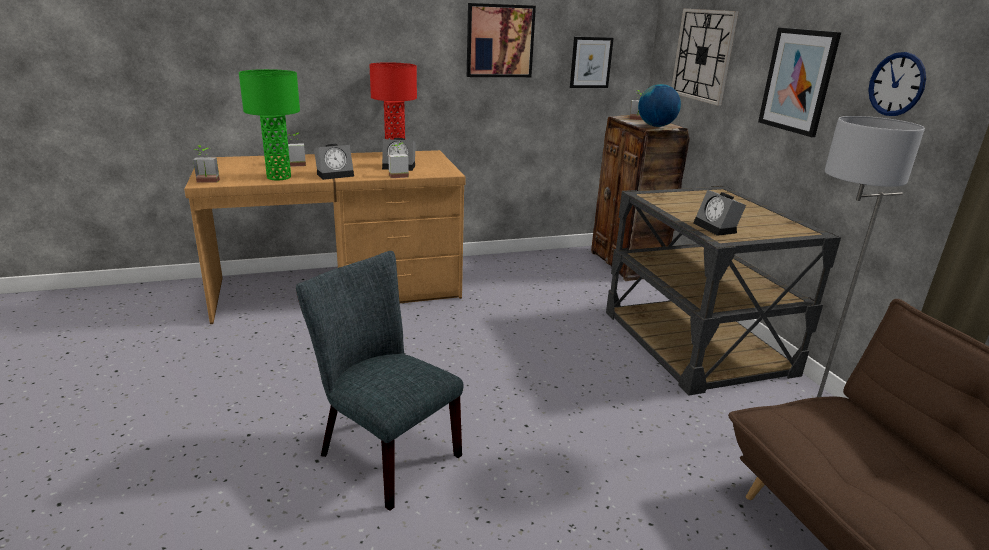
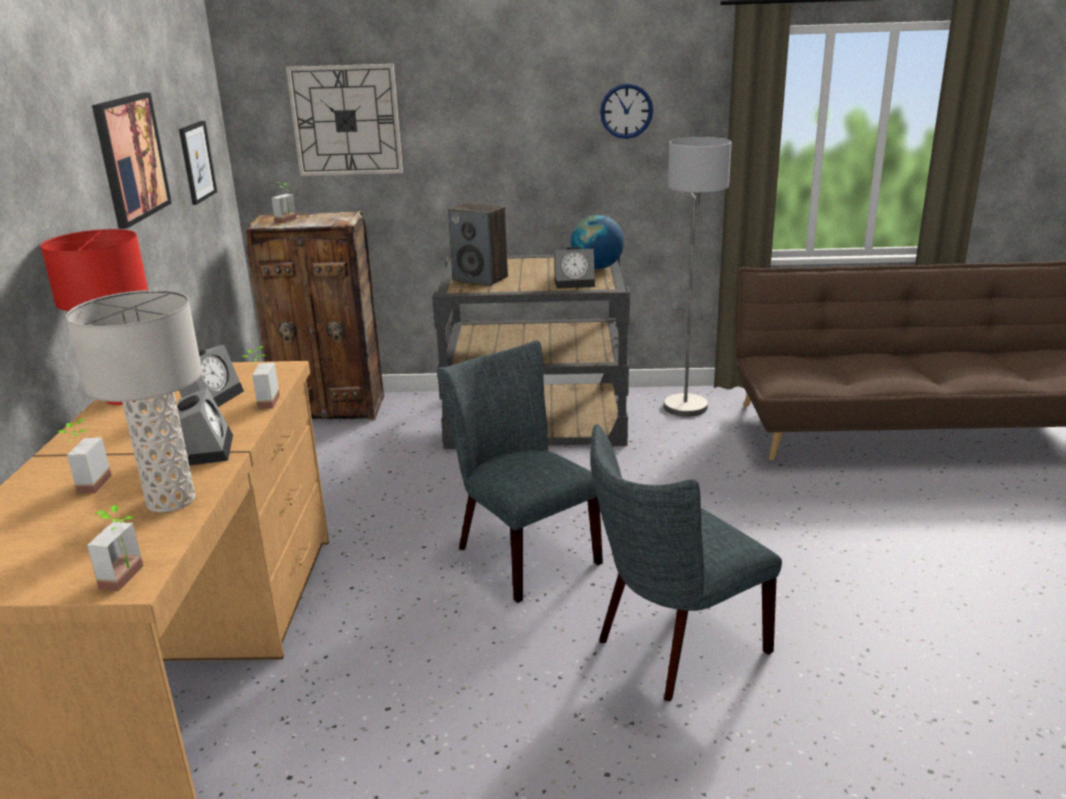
camera: 70 degrees left, 0 degrees up
green table lamp [239,69,300,180] -> white table lamp [66,290,202,512]
globe [638,84,681,127] -> globe moved to [571,215,624,269]
picture [758,28,841,137] -> none
none -> grey chair [437,340,603,603]
none -> speaker [448,203,508,286]

